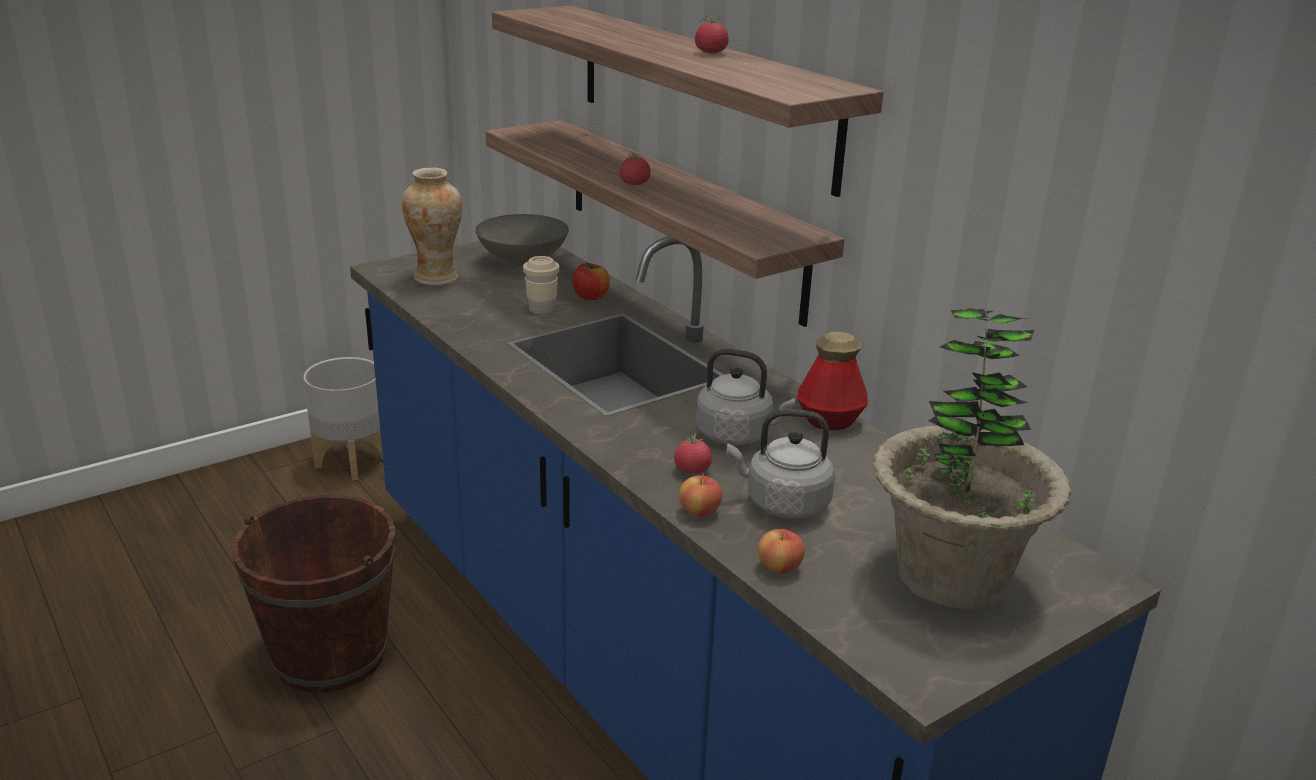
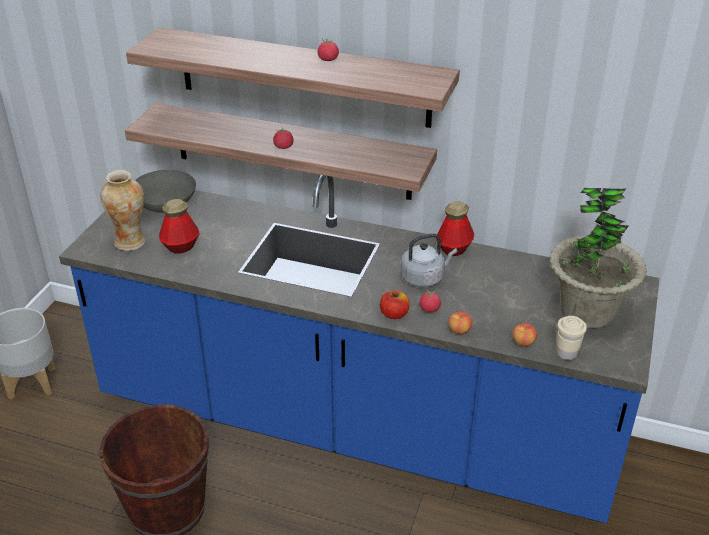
camera: 35 degrees left, 10 degrees up
beige cup [523,256,559,315] -> beige cup moved to [557,316,587,360]
apple [573,262,610,300] -> apple moved to [380,291,410,319]
grey kettle [727,409,835,519] -> none
none -> bottle [159,199,199,254]

